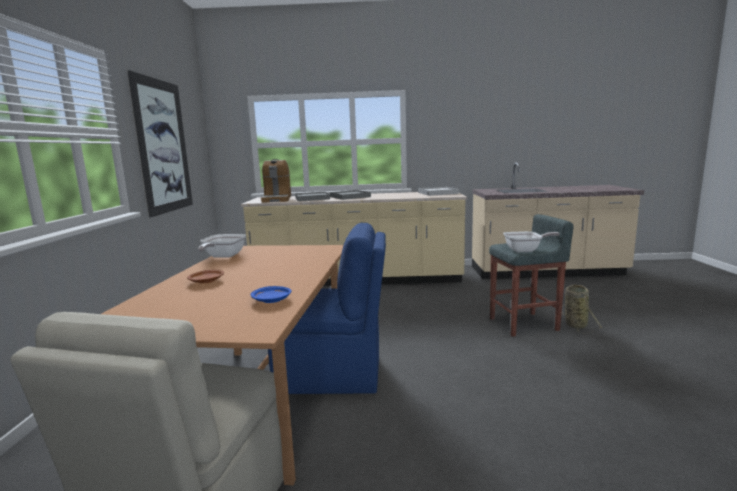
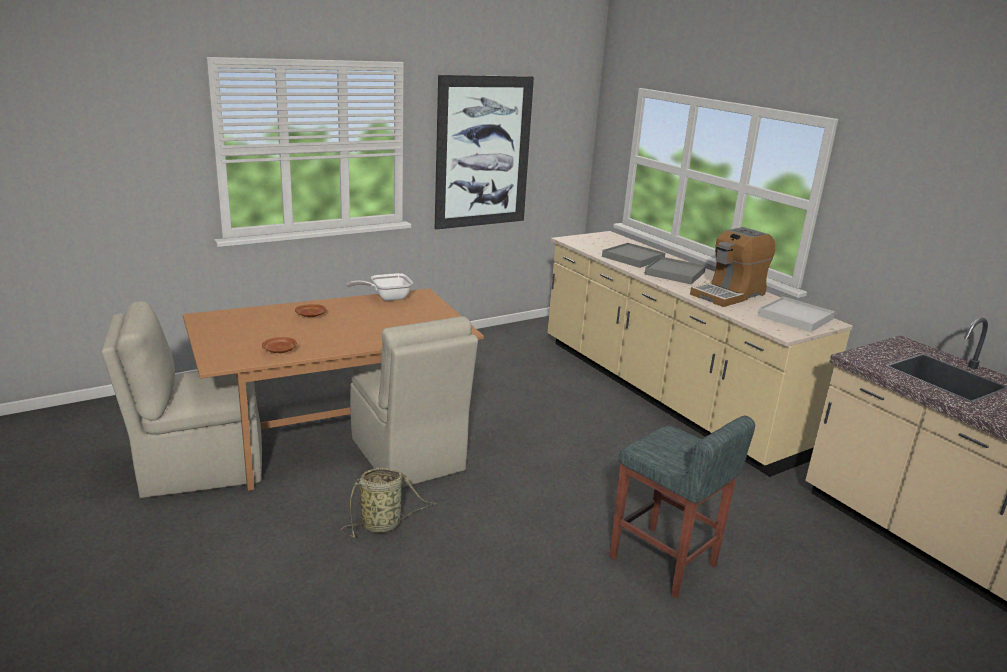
camera: 55 degrees right, 10 degrees up
blue plate [251,286,292,303] -> brown plate [262,337,297,353]
coffee machine [261,159,291,203] -> coffee machine moved to [690,227,775,307]
blue chair [268,223,386,394] -> beige chair [350,317,478,487]
frying pan [503,231,560,252] -> none
basket [562,284,602,334] -> basket moved to [341,468,436,538]

